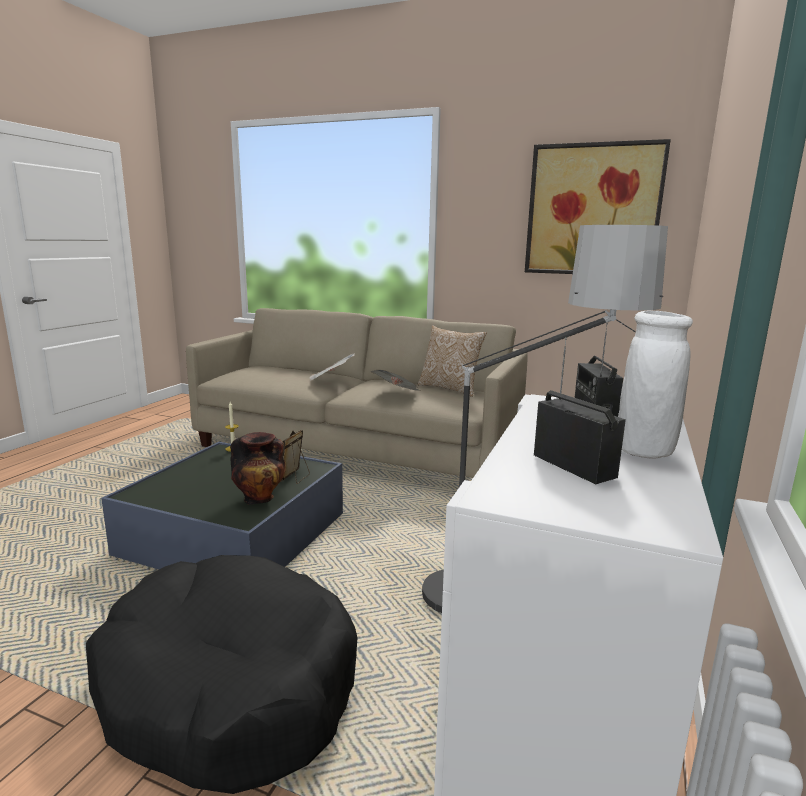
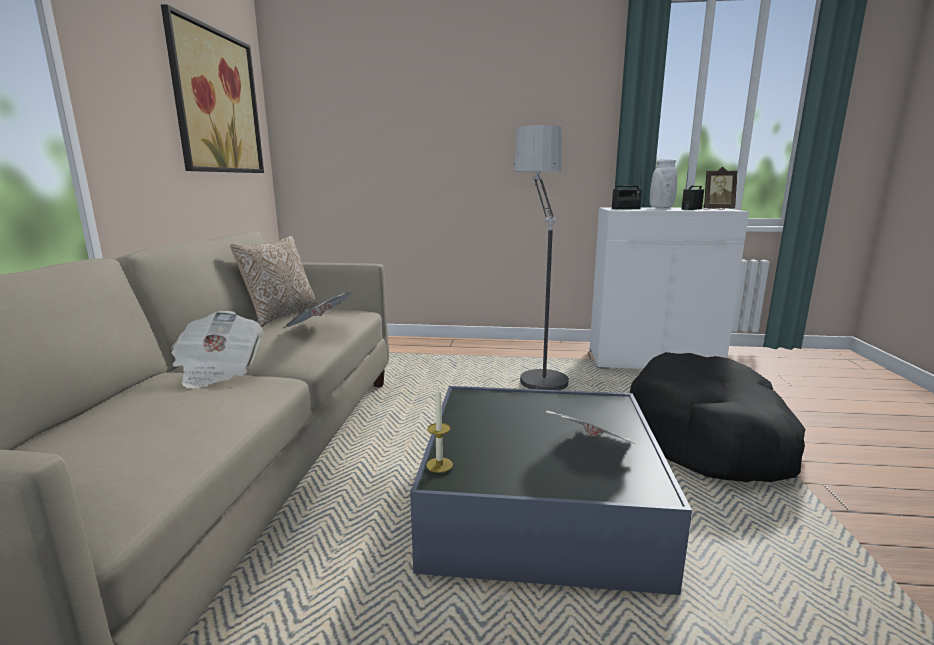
camera: 105 degrees left, 0 degrees up
vase [230,432,286,505] -> none
picture frame [280,430,310,484] -> picture frame moved to [703,166,738,209]
none -> newspaper [546,411,635,444]

